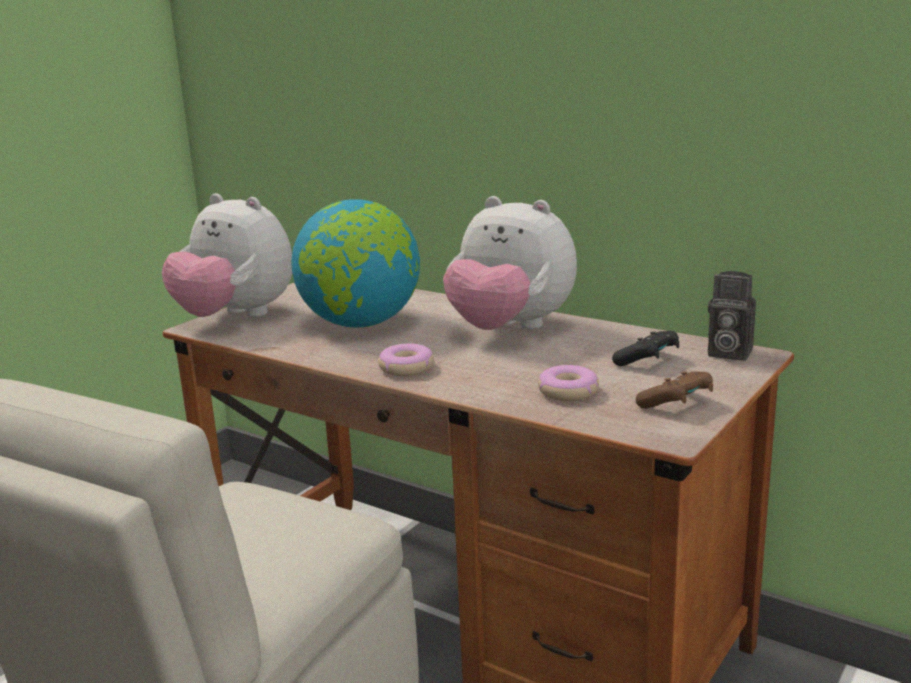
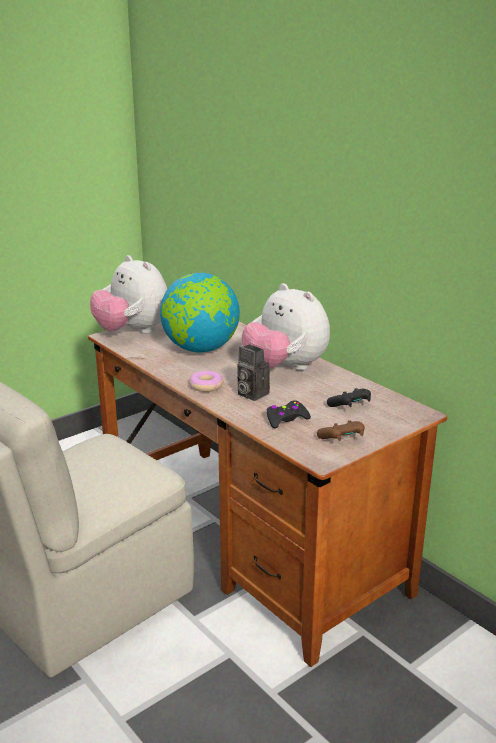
camera: 15 degrees right, 5 degrees up
donut [538,365,599,401] -> black game controller [267,401,311,428]
camera [708,271,756,361] -> camera moved to [237,344,270,401]

